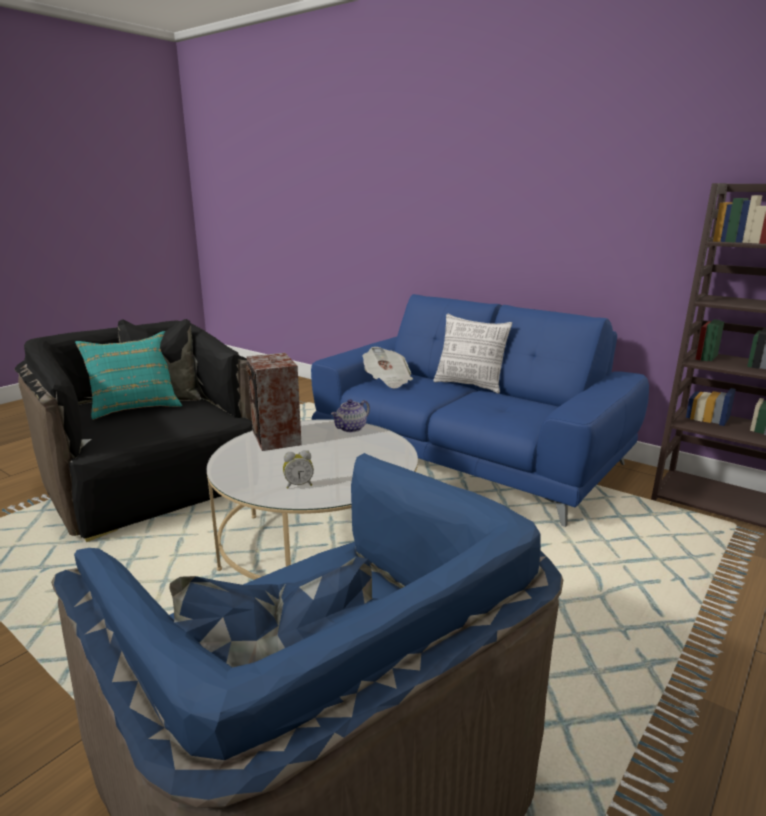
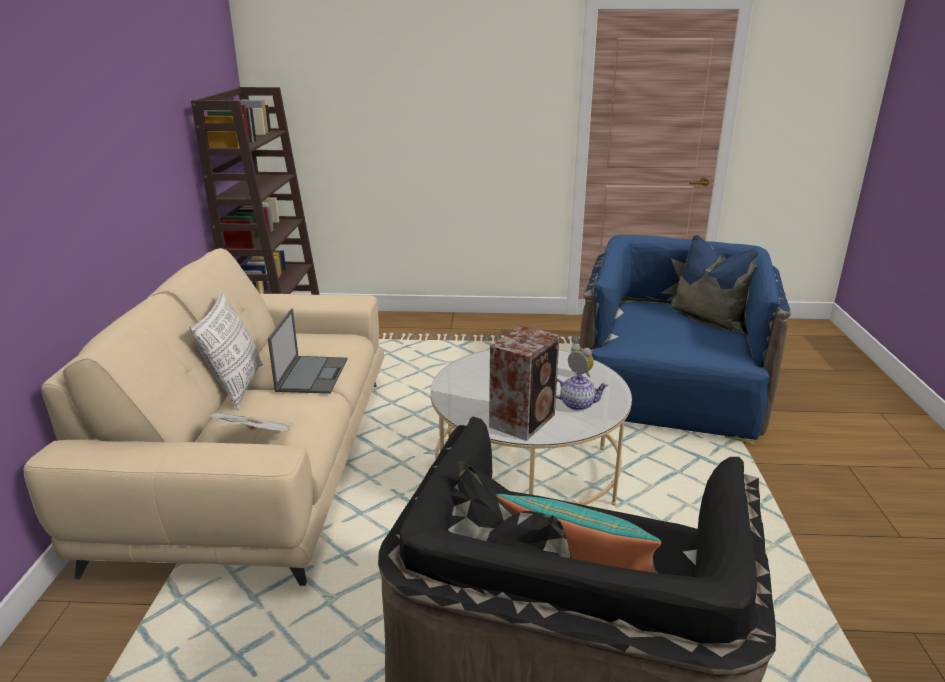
camera: 125 degrees left, 5 degrees up
blue sofa [311,294,649,527] -> beige sofa [24,248,385,586]
teapot [331,399,370,432] -> teapot moved to [556,374,609,411]
none -> laptop [268,308,347,394]

